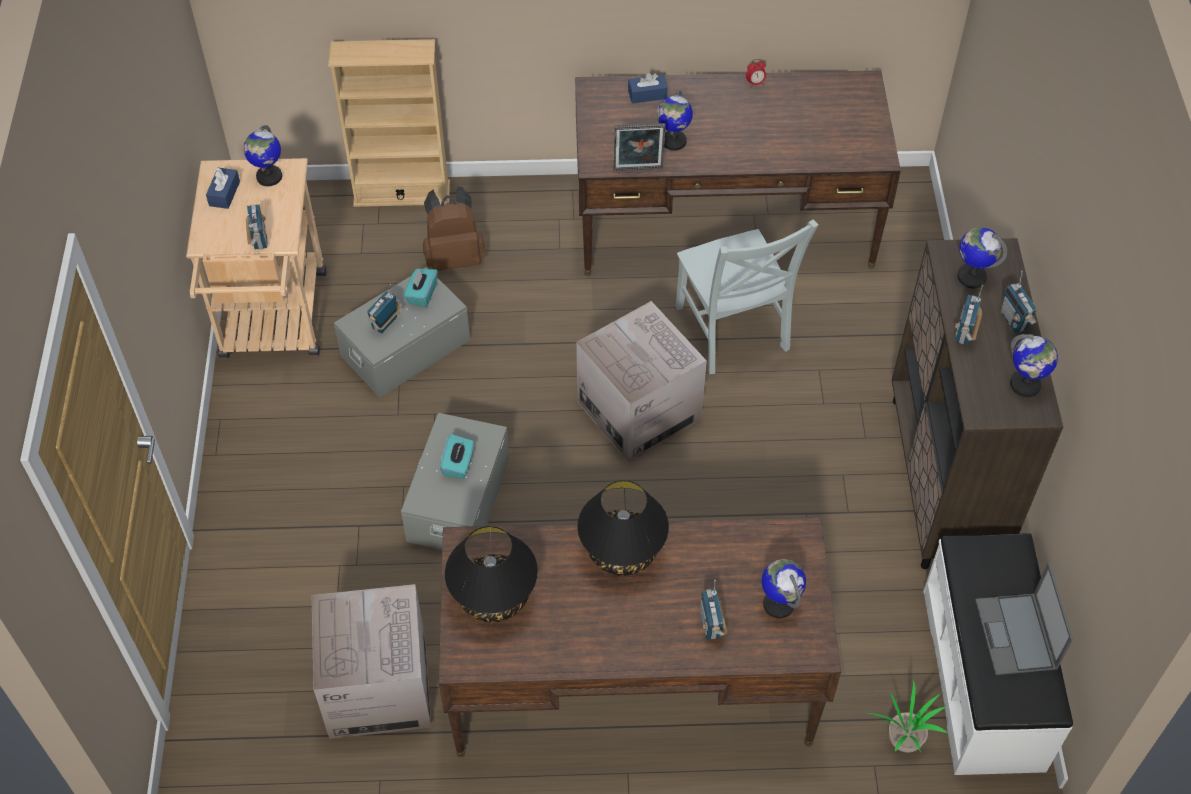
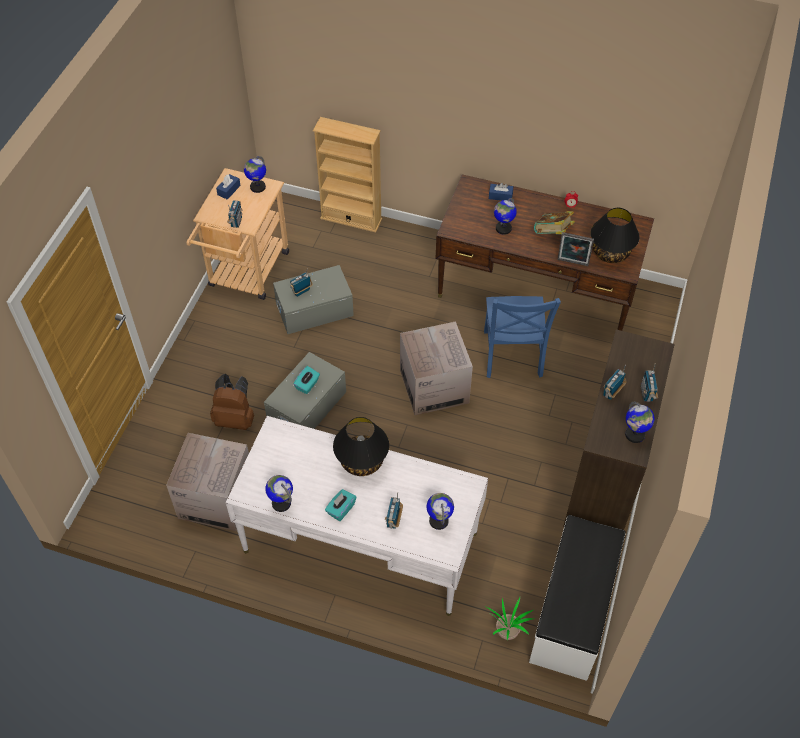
camera: 20 degrees right, 0 degrees up
turquoise tissue box [404,269,438,307] -> turquoise tissue box moved to [325,489,356,521]
brown backpack [423,186,485,271] -> brown backpack moved to [210,374,254,430]
brown desk [439,517,841,757] -> white desk [226,416,488,616]
black table lamp [445,526,538,623] -> black table lamp moved to [590,208,639,263]
picture frame [614,123,665,171] -> picture frame moved to [557,232,594,266]
grey chair [676,220,819,374] -> blue chair [484,296,561,378]
globe [957,227,1007,289] -> globe moved to [265,475,293,512]
laptop [975,563,1073,675] -> none
none -> book [534,211,575,234]

